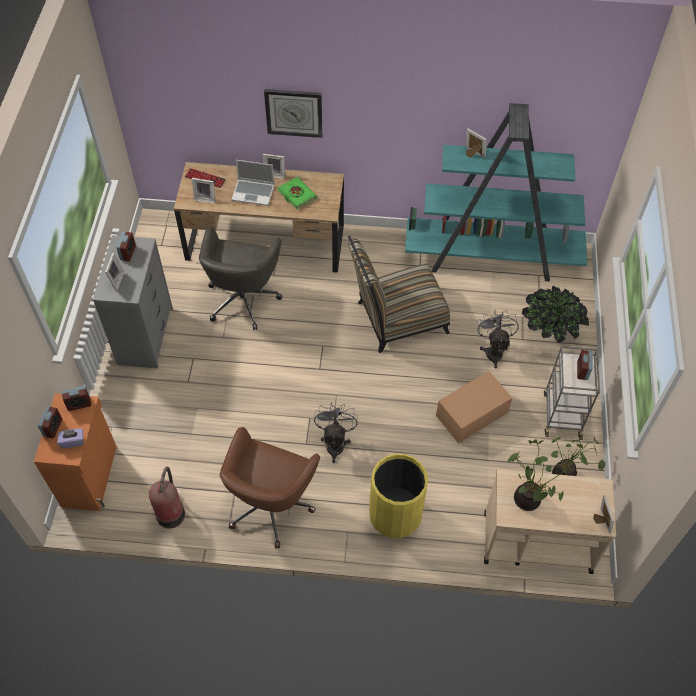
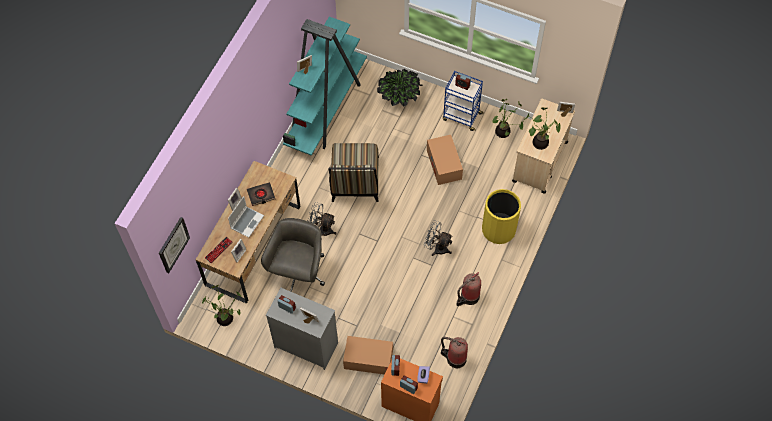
camera: 70 degrees left, 5 degrees up
grey office chair [199,227,283,330] -> grey office chair turned 105 degrees counterclockwise [261,218,325,292]
brown office chair [220,427,320,549] -> fire extinguisher [456,272,481,306]
wall clock [264,89,322,138] -> wall clock moved to [159,217,190,273]
green book [278,177,317,210] -> black book [247,182,275,206]
grey fan [477,310,519,369] -> grey fan moved to [307,202,337,236]
grey cart [544,346,600,440] -> blue cart [442,71,484,131]
none -> potted plant [202,285,242,326]
none -> cardboard box [343,336,393,375]

